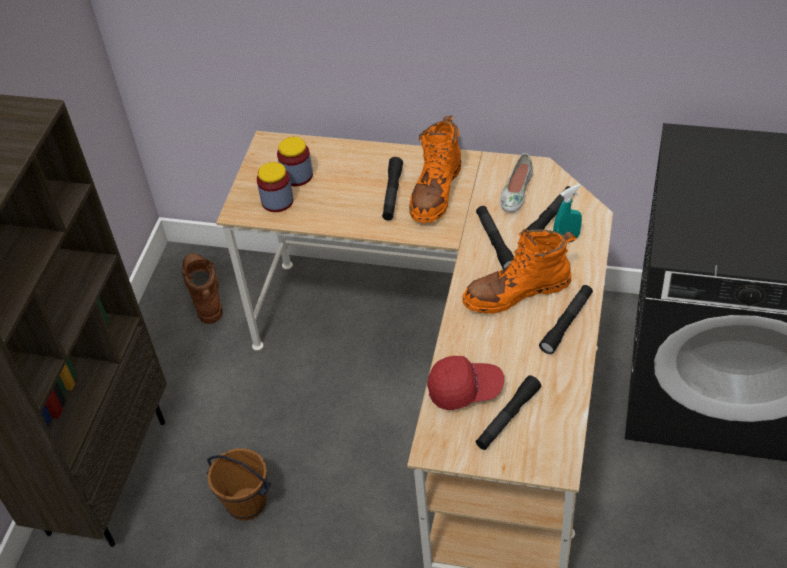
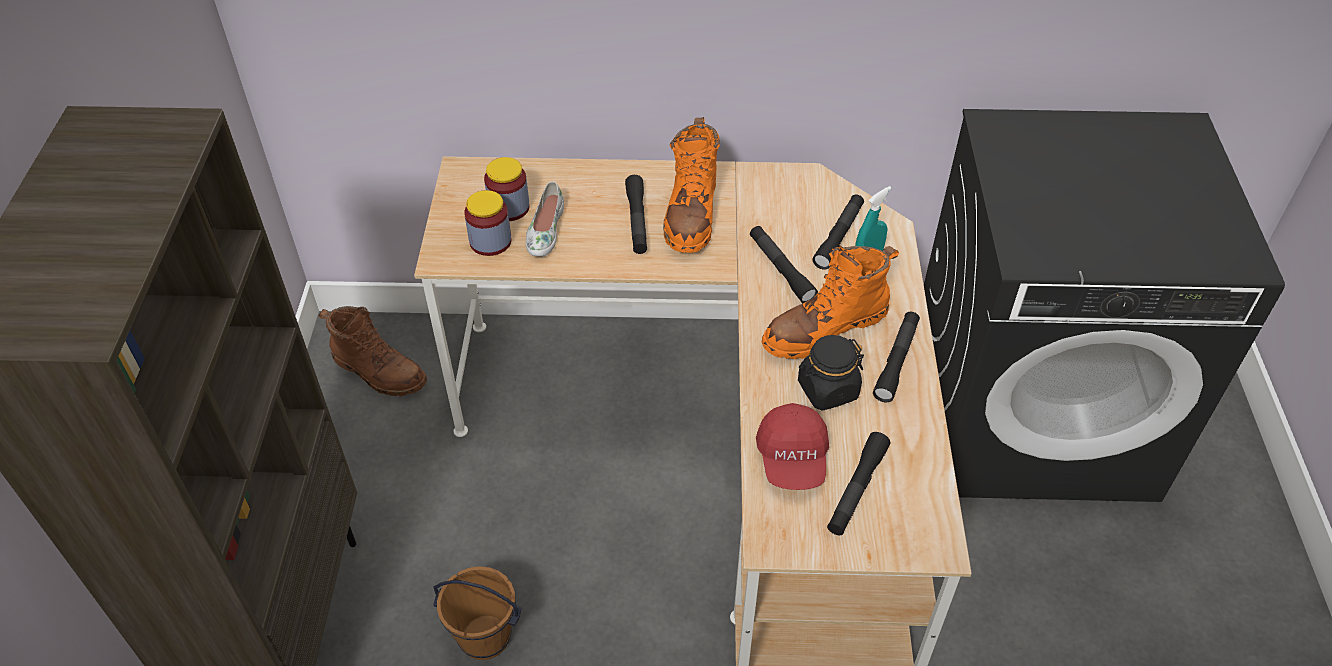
camera: 15 degrees left, 0 degrees up
brown boot [181,253,223,324] -> brown boot turned 150 degrees clockwise [318,306,427,397]
red cap [427,356,504,410] -> red cap turned 105 degrees clockwise [756,403,829,490]
white shoe [500,153,533,212] -> white shoe moved to [526,181,564,257]
none -> black jar [798,335,864,411]

